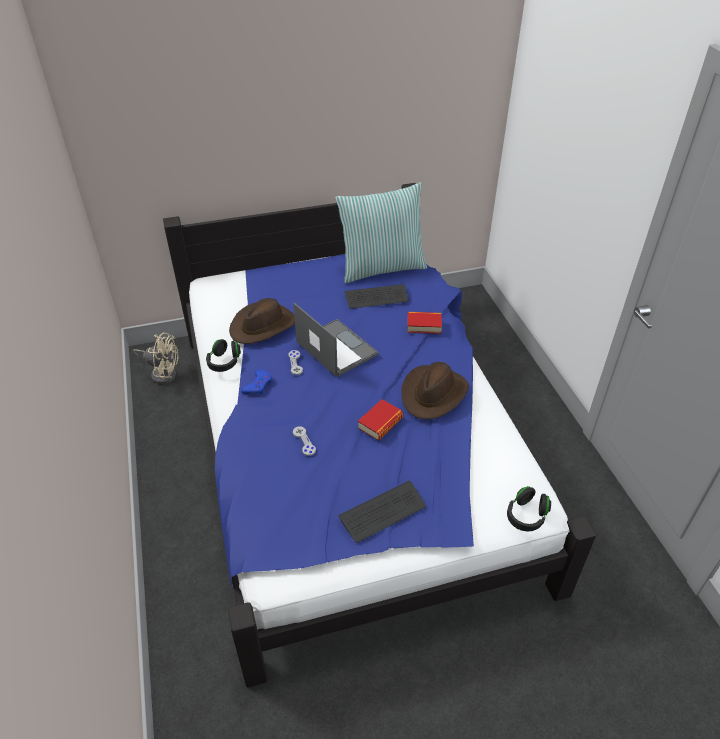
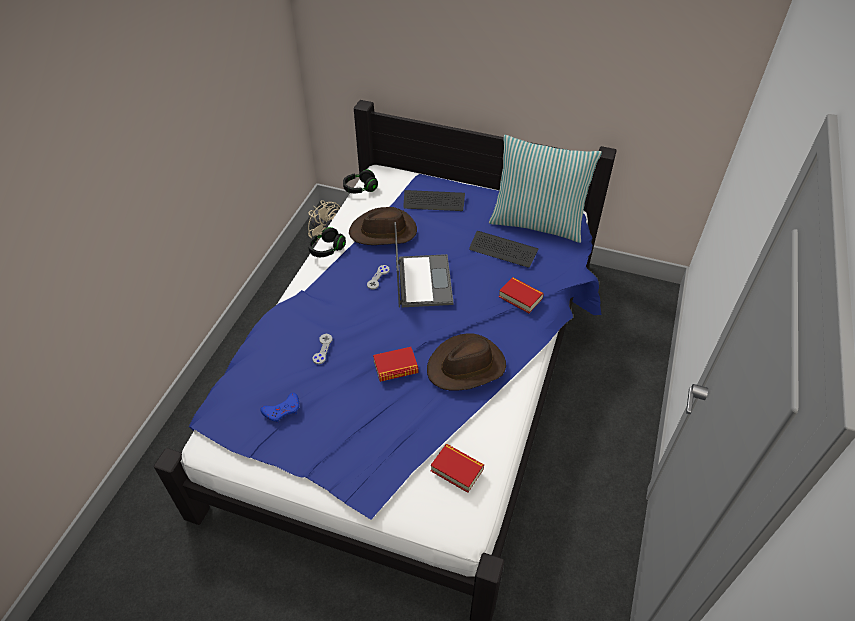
camera: 35 degrees right, 5 degrees up
blue game controller [241,369,272,394] -> blue game controller moved to [260,393,299,423]
keyboard [339,481,426,543] -> keyboard moved to [404,190,465,211]
black headphones [507,486,551,531] -> black headphones moved to [343,170,378,193]
none -> book [431,444,484,493]

